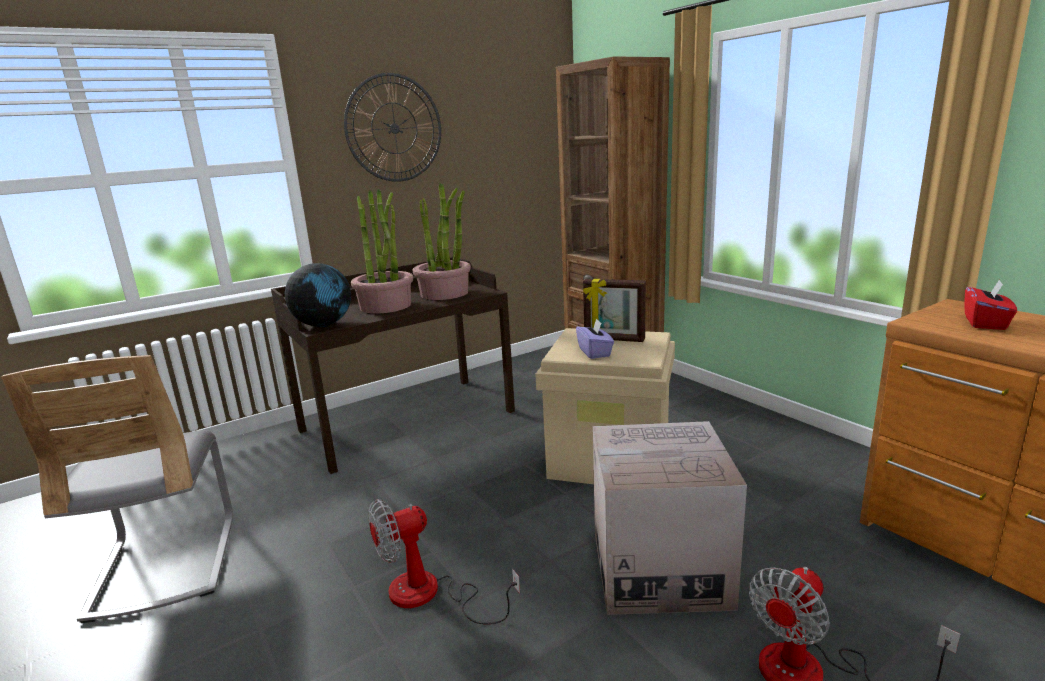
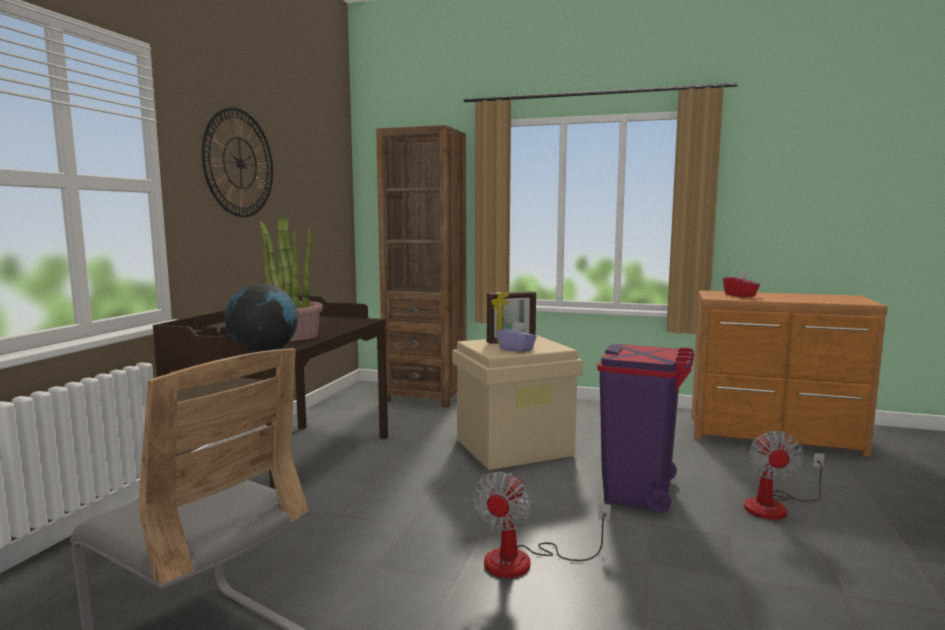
camera: 40 degrees left, 10 degrees down
potted plant [412,183,471,300] -> none
cardboard box [593,421,747,615] -> purple trash can [597,344,695,513]

